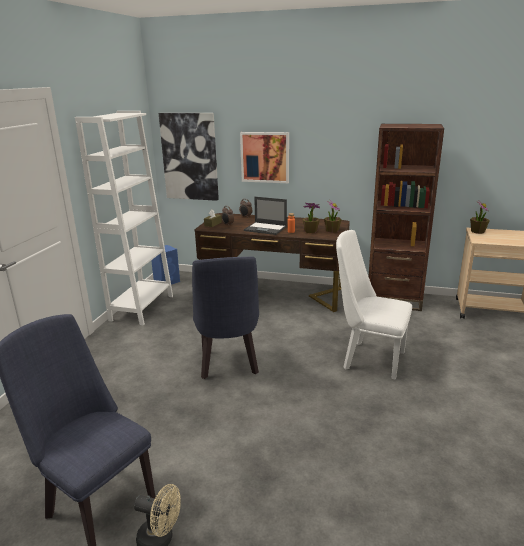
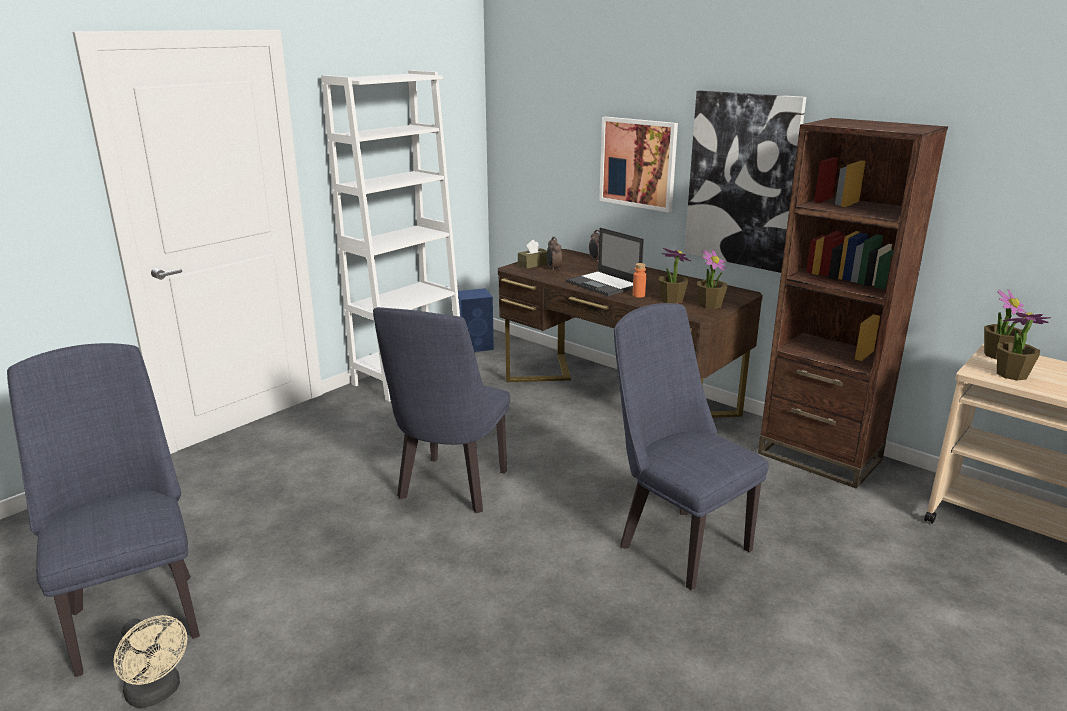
camera: 25 degrees right, 0 degrees up
picture [159,113,219,201] -> picture moved to [684,90,807,273]
white chair [336,230,412,380] -> blue chair [614,303,769,590]
none -> potted plant [997,312,1051,381]

